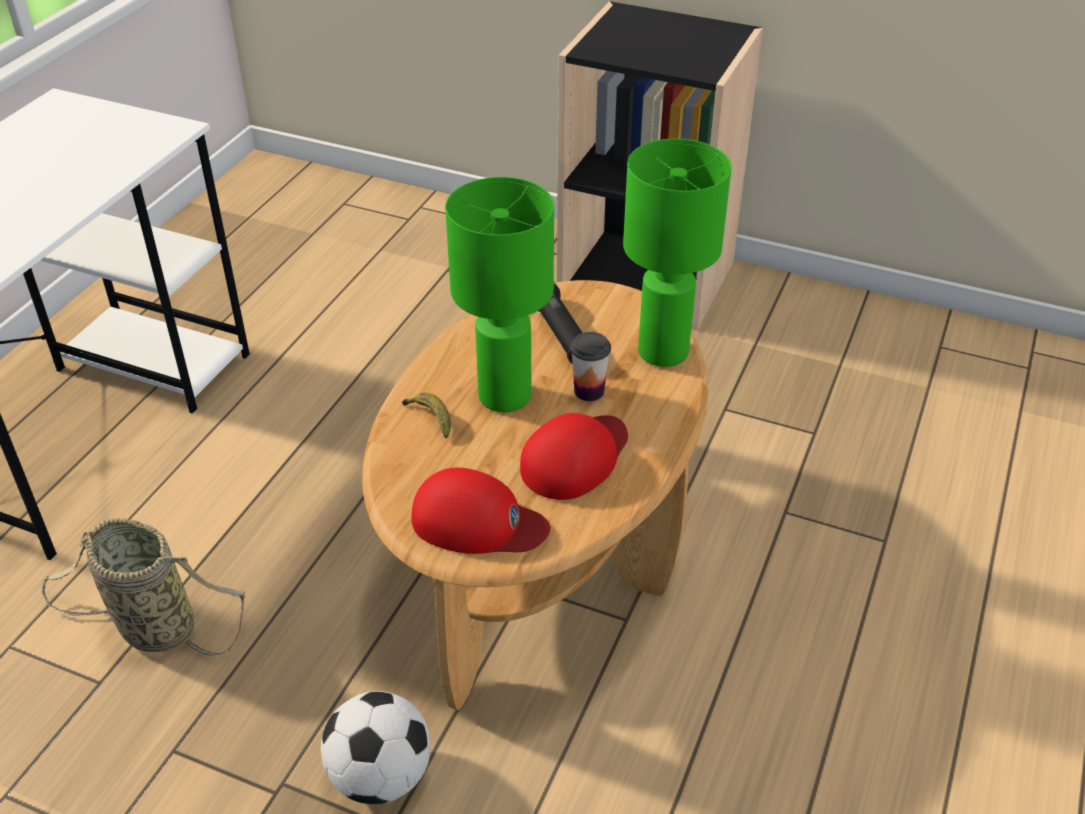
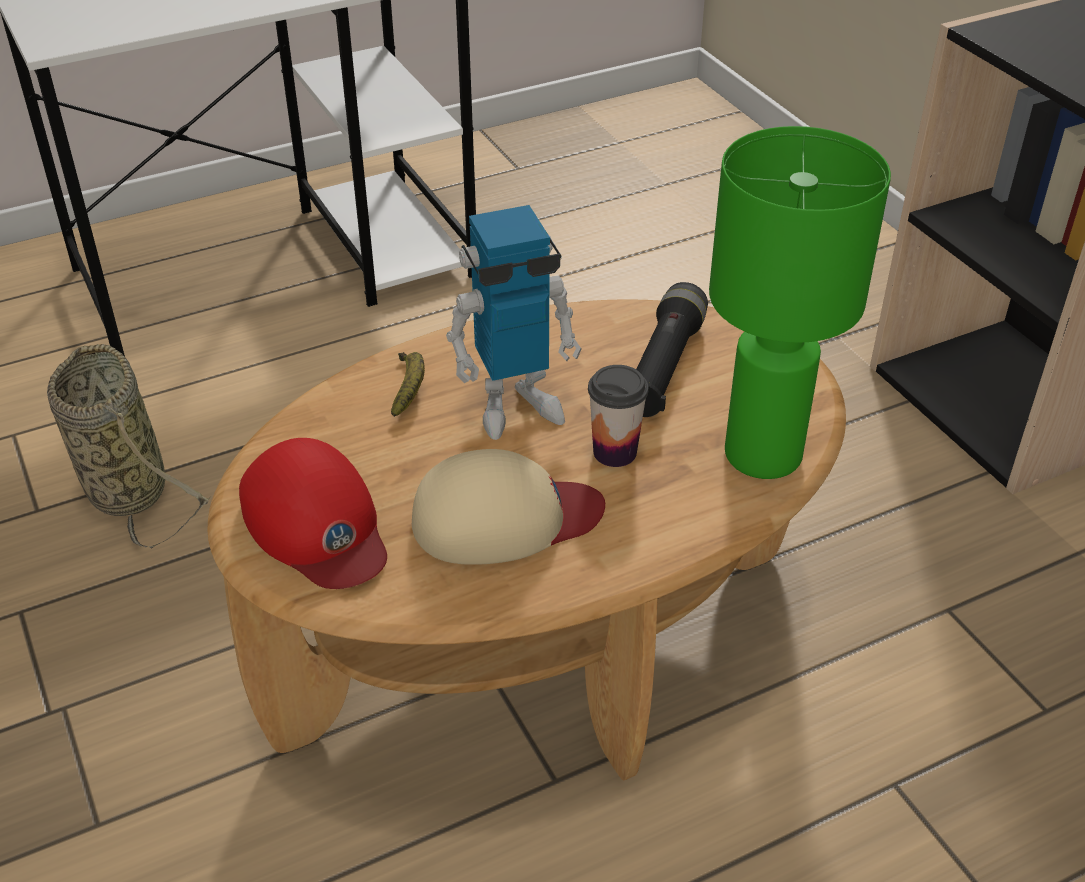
camera: 40 degrees right, 0 degrees up
football [321,691,431,804] -> none
green table lamp [445,177,554,412] -> toy robot [446,205,581,440]
red cap [520,413,628,500] -> beige cap [412,449,605,565]

